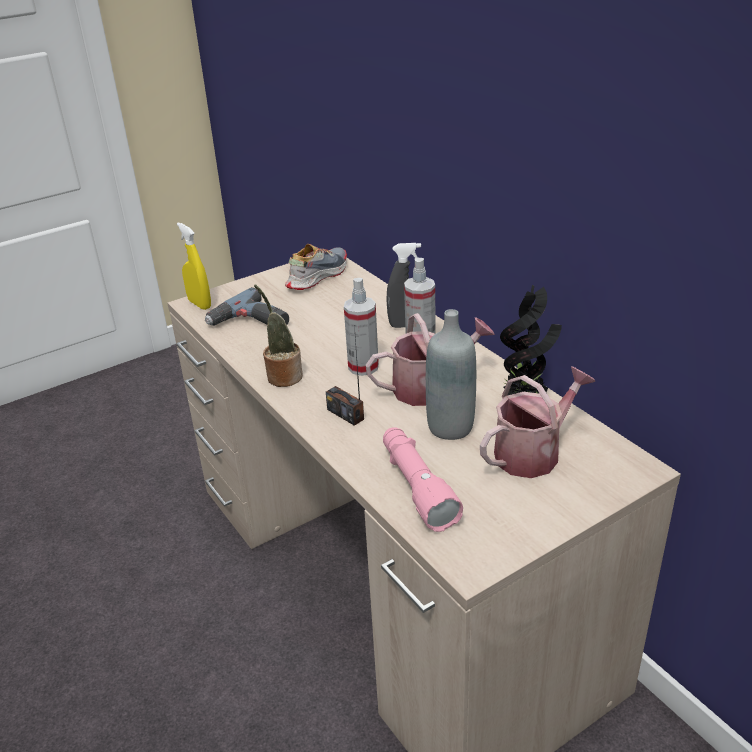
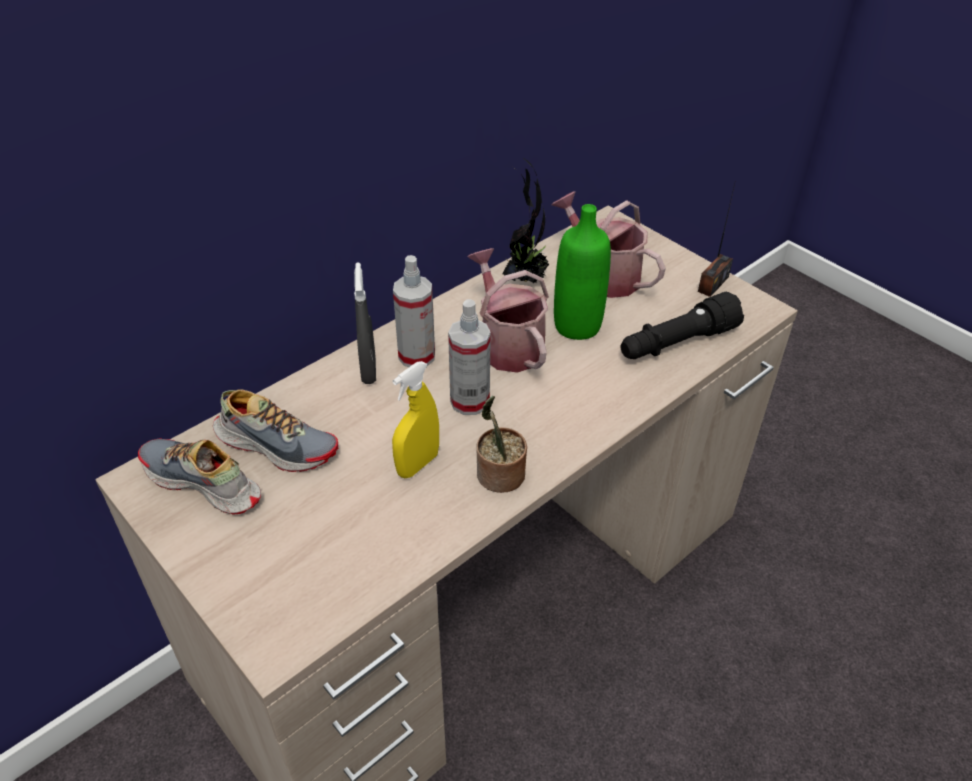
camera: 100 degrees left, 10 degrees up
yellow spray bottle [177,222,211,310] -> yellow spray bottle moved to [392,361,439,478]
power drill [205,287,289,326] -> none
radio [326,325,364,426] -> radio moved to [698,180,736,297]
pink flashlight [383,427,463,532] -> black flashlight [621,292,744,359]
grey bottle [426,309,476,440] -> green bottle [554,204,611,340]
none -> shoe [213,390,338,472]

